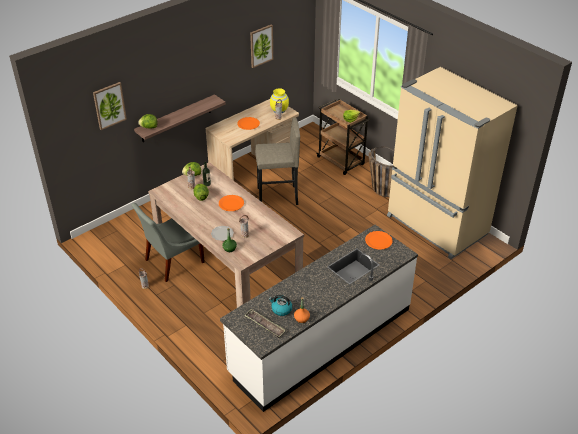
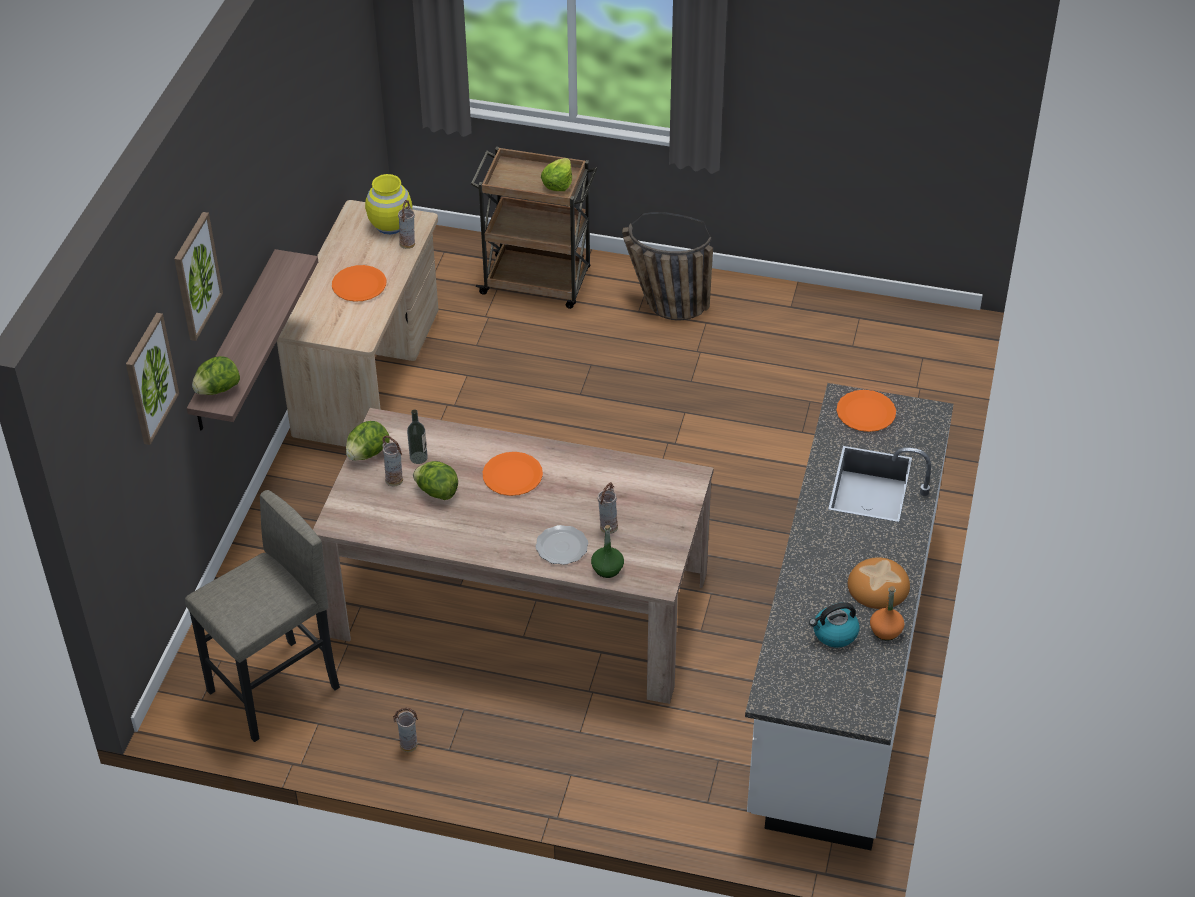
camera: 35 degrees left, 5 degrees up
grey chair [131,203,205,282] -> none
tray [244,309,286,338] -> none
picture [250,24,273,68] -> picture moved to [174,212,223,341]
grey stool [255,118,300,205] -> grey stool moved to [185,490,340,742]
beige fridge [387,67,518,259] -> none
none -> bread [848,557,910,609]

